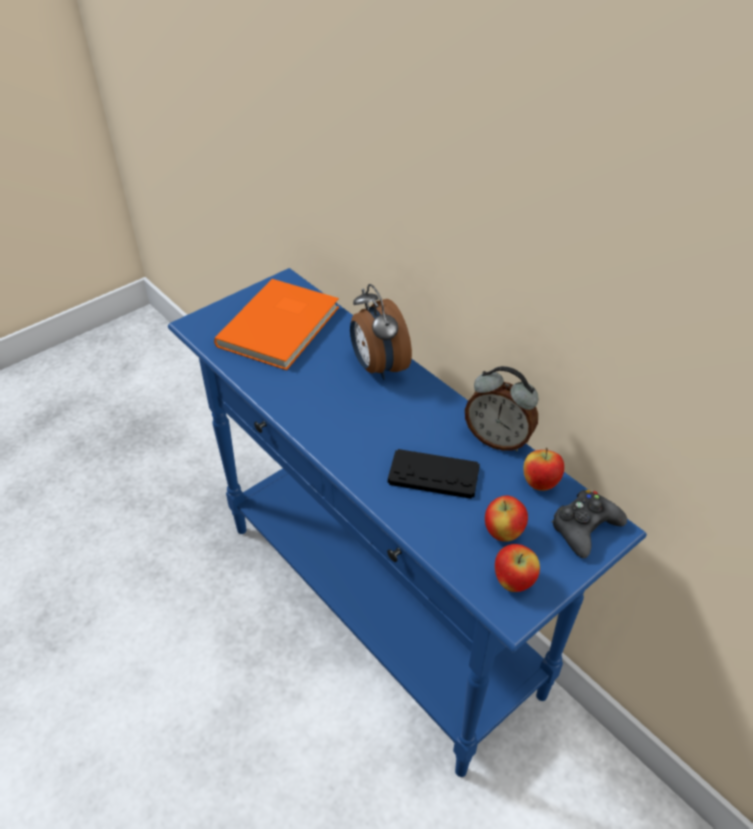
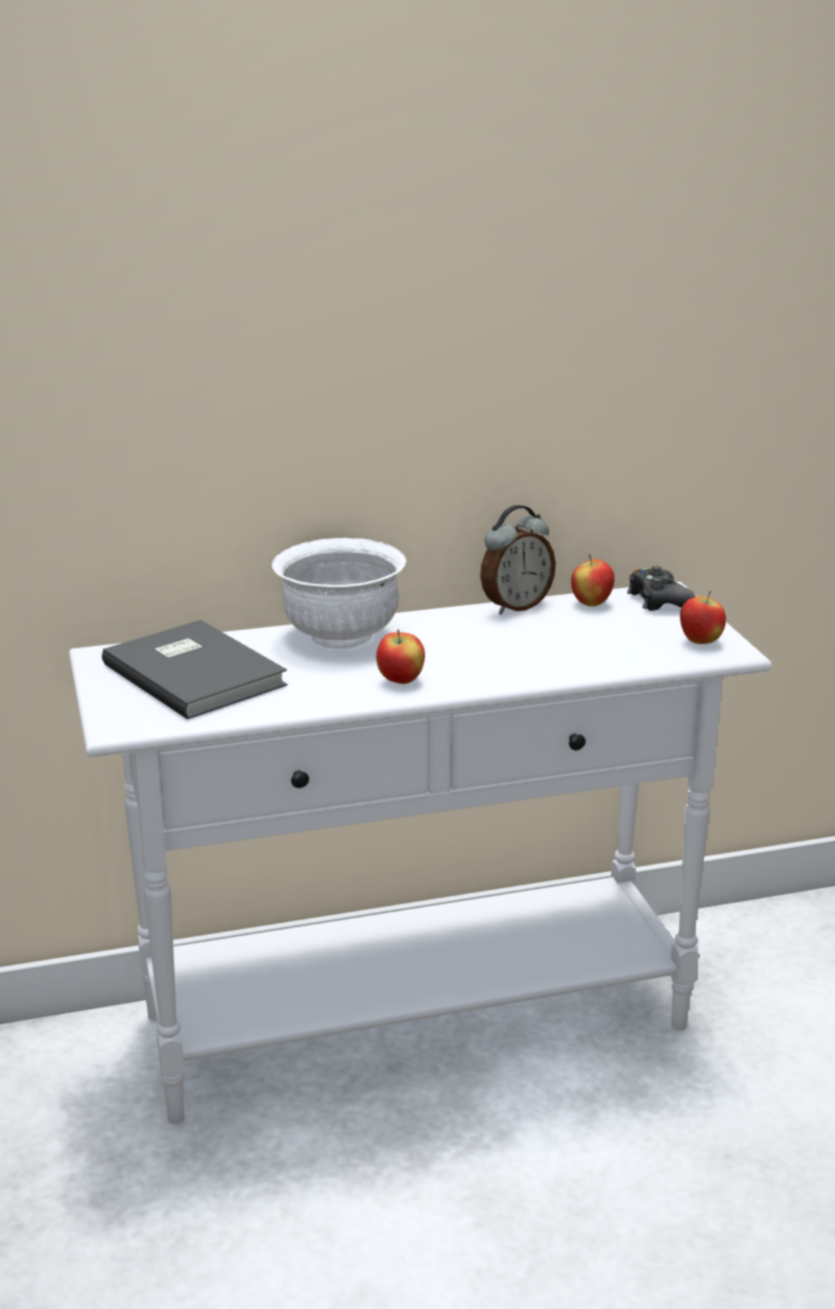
camera: 65 degrees left, 20 degrees down
blue console table [168,268,647,777] -> white console table [69,582,772,1125]
orange book [214,279,339,370] -> grey book [102,620,287,719]
alarm clock [350,284,412,380] -> white bowl [272,538,406,649]
black game controller [388,449,480,499] -> none
apple [485,495,528,542] -> apple moved to [376,629,425,684]

